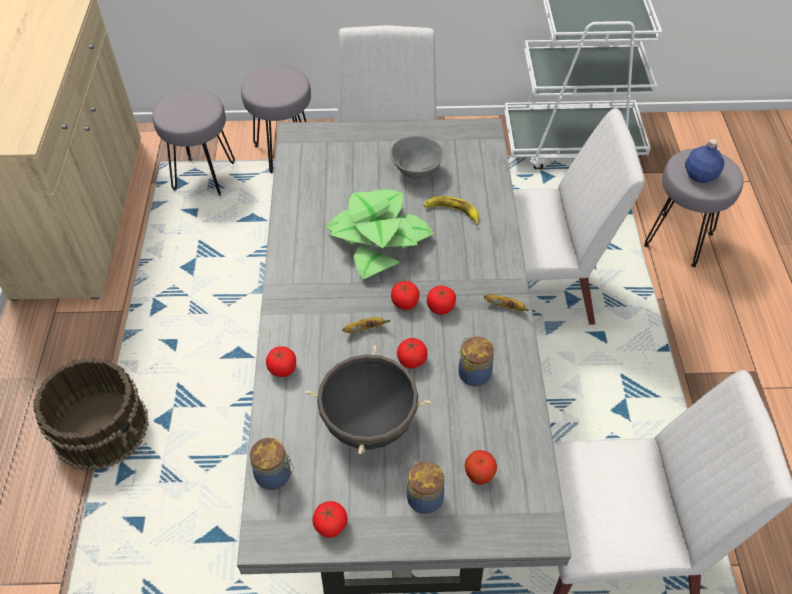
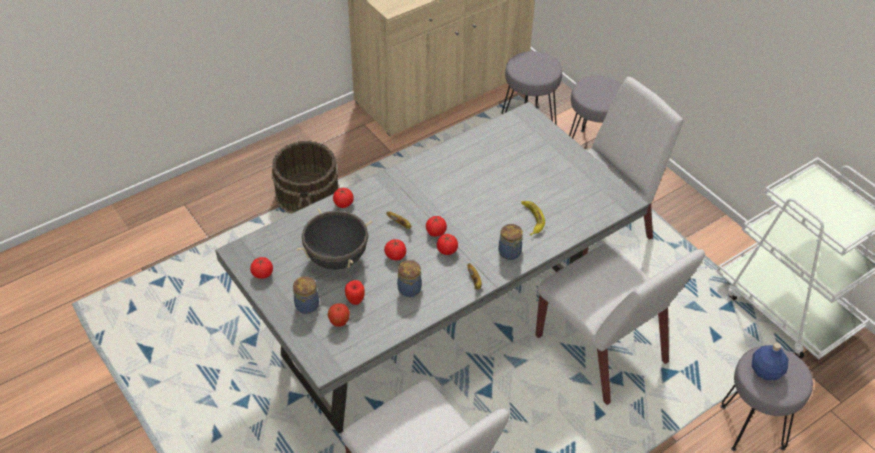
camera: 55 degrees right, 5 degrees down
jar [250,438,294,490] -> jar moved to [498,224,523,260]
potted plant [326,189,434,279] -> none
grey bowl [390,135,443,179] -> none
none -> apple [345,280,365,305]

